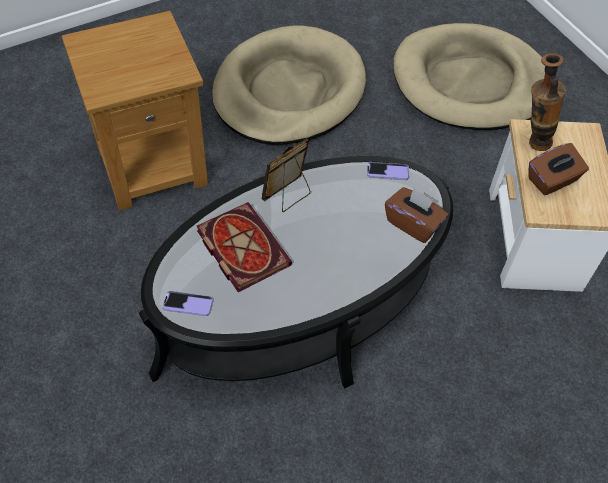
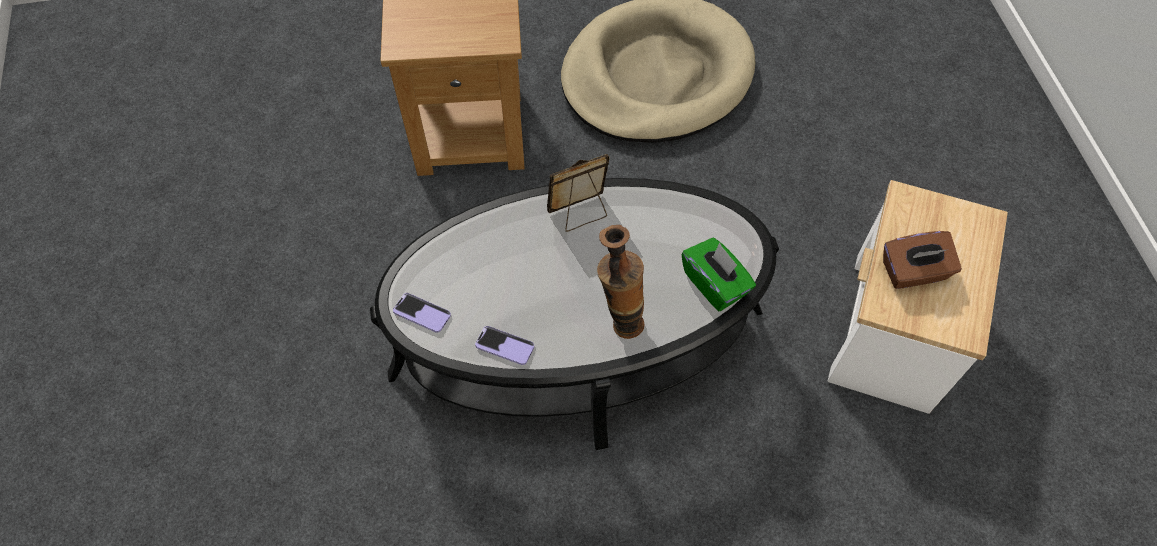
camera: 20 degrees right, 5 degrees up
book [197,202,292,292] -> none
phone [367,162,409,180] -> phone moved to [475,326,534,365]
brown tissue box [385,187,449,243] -> green tissue box [681,238,756,311]
beige dog bed [393,23,545,130] -> none
vase [529,53,566,151] -> vase moved to [597,225,644,339]

